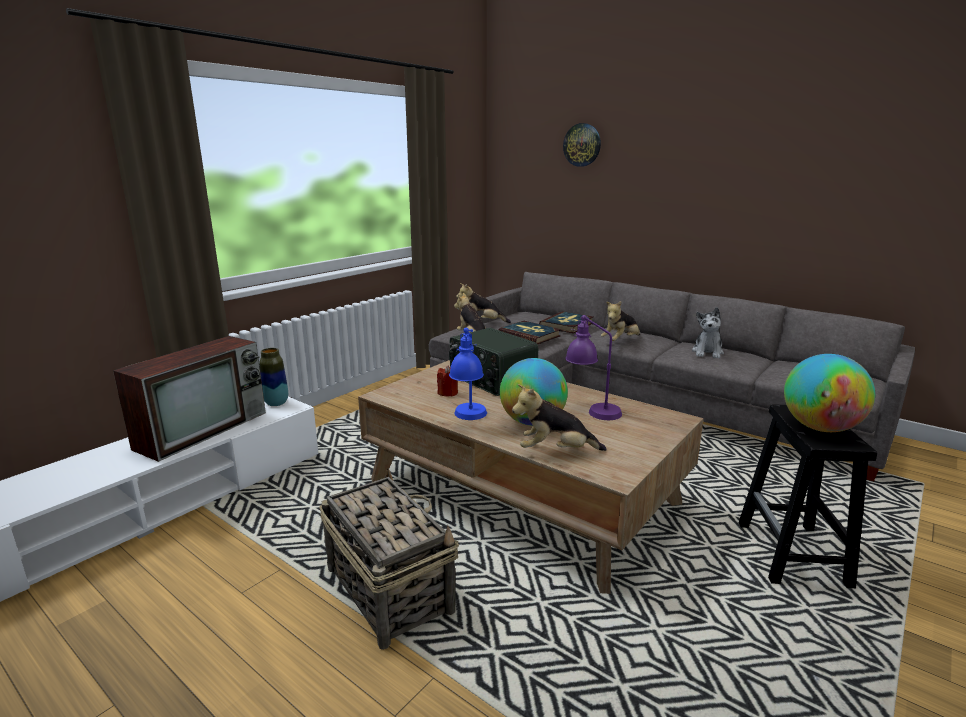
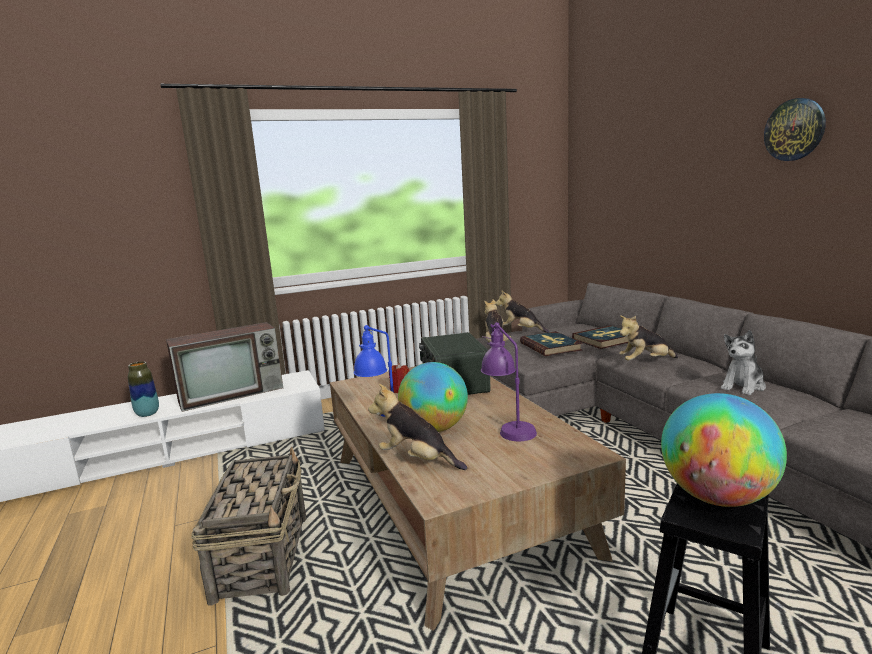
camera: 30 degrees right, 5 degrees down
vase [259,348,288,406] -> vase moved to [128,361,159,417]
wall clock [563,123,601,167] -> wall clock moved to [764,98,826,161]

